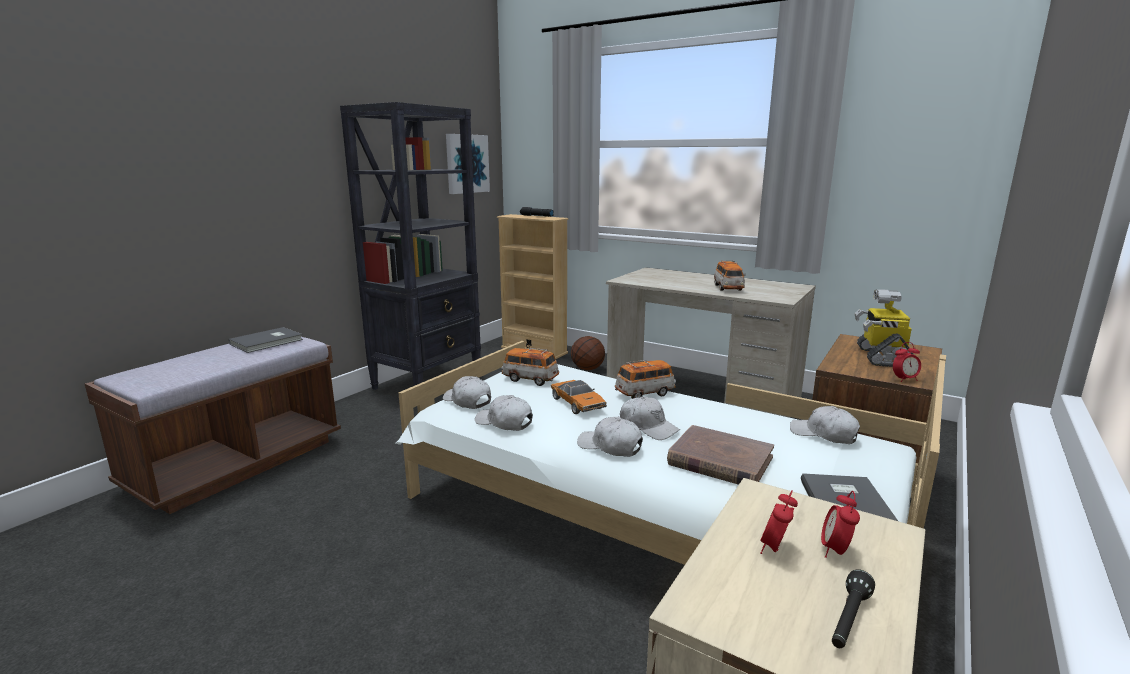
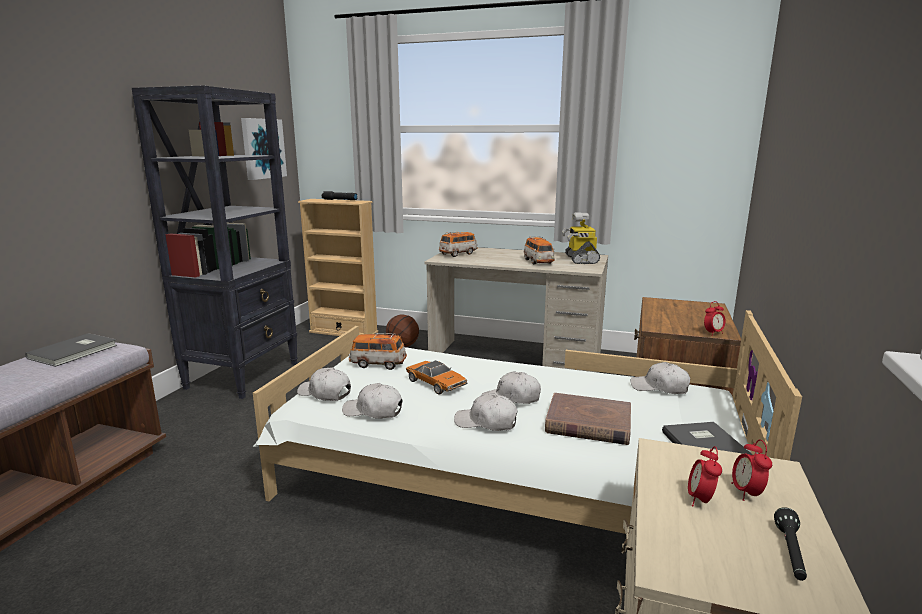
camera: 15 degrees left, 0 degrees up
toy car [615,360,676,399] -> toy car moved to [439,232,478,257]
white cap [620,397,680,440] -> white cap turned 150 degrees clockwise [482,371,541,404]
toy robot [854,289,913,367] -> toy robot moved to [562,212,600,264]

